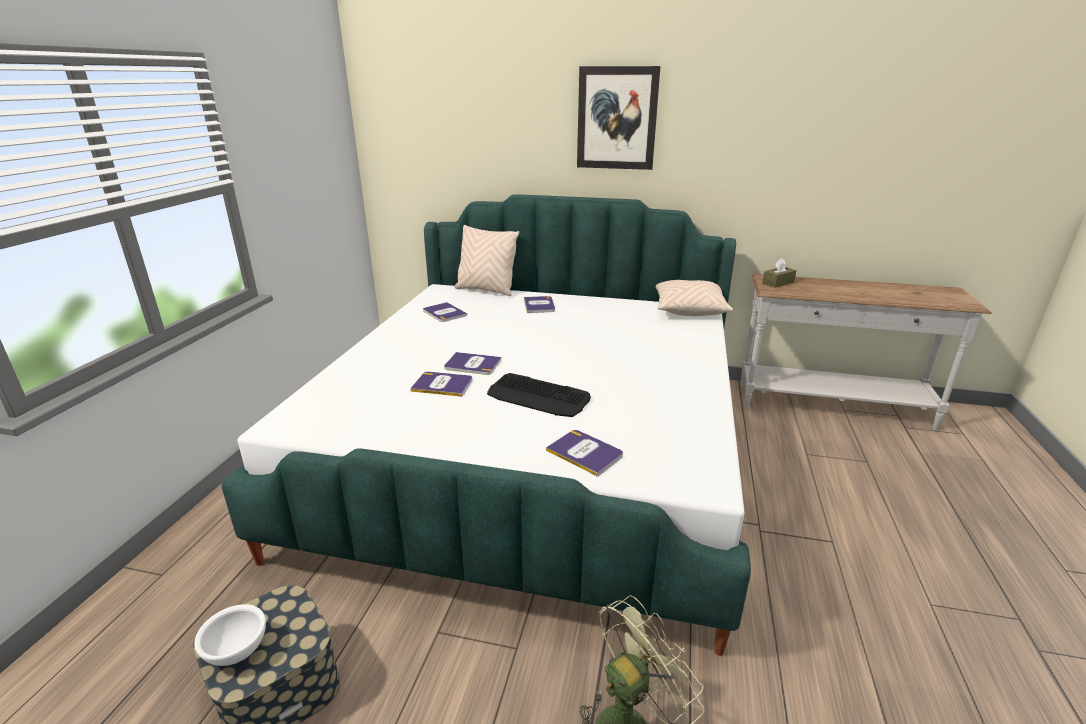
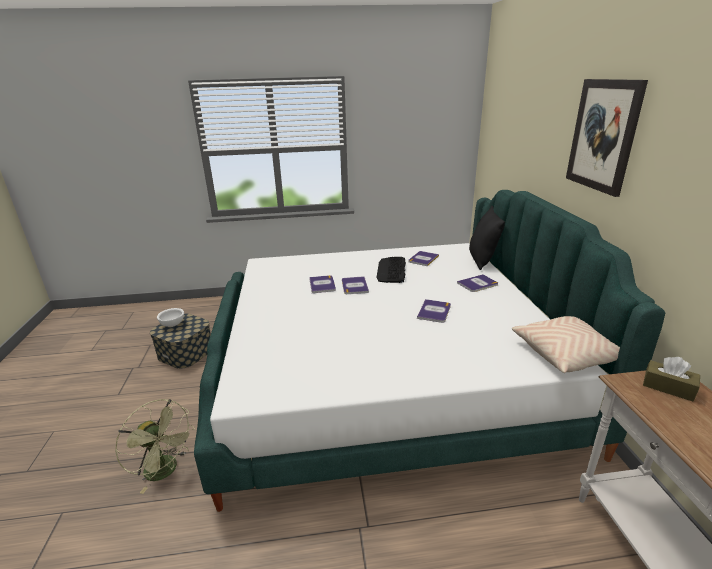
camera: 70 degrees right, 0 degrees up
beige pillow [455,225,519,296] -> black pillow [469,206,505,270]
keyboard [487,373,591,417] -> keyboard moved to [376,257,406,283]
book [546,430,623,477] -> book moved to [417,299,451,323]

